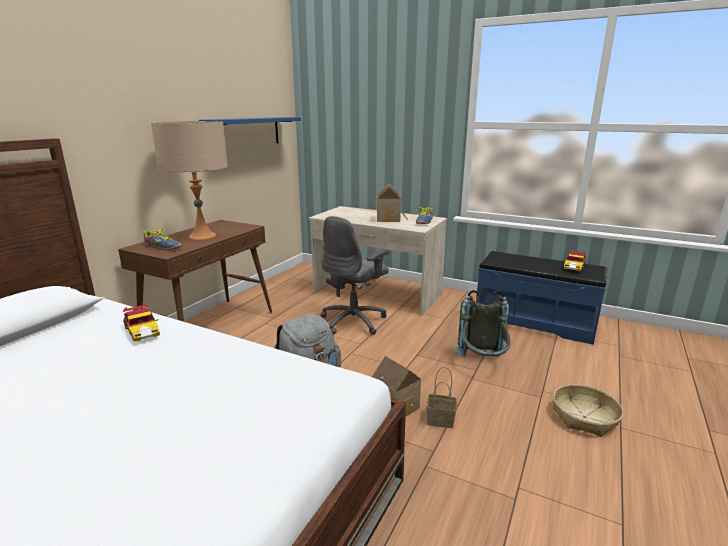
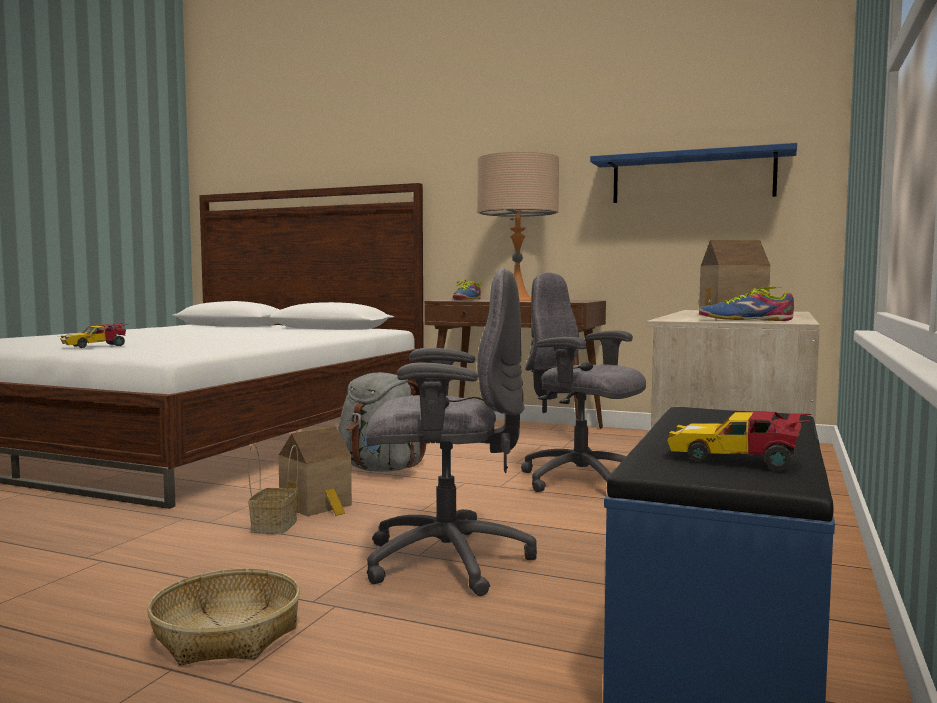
camera: 85 degrees right, 15 degrees down
toy car [123,303,160,342] -> toy car moved to [60,323,128,348]
grey backpack [455,290,510,358] -> grey office chair [366,268,537,596]

